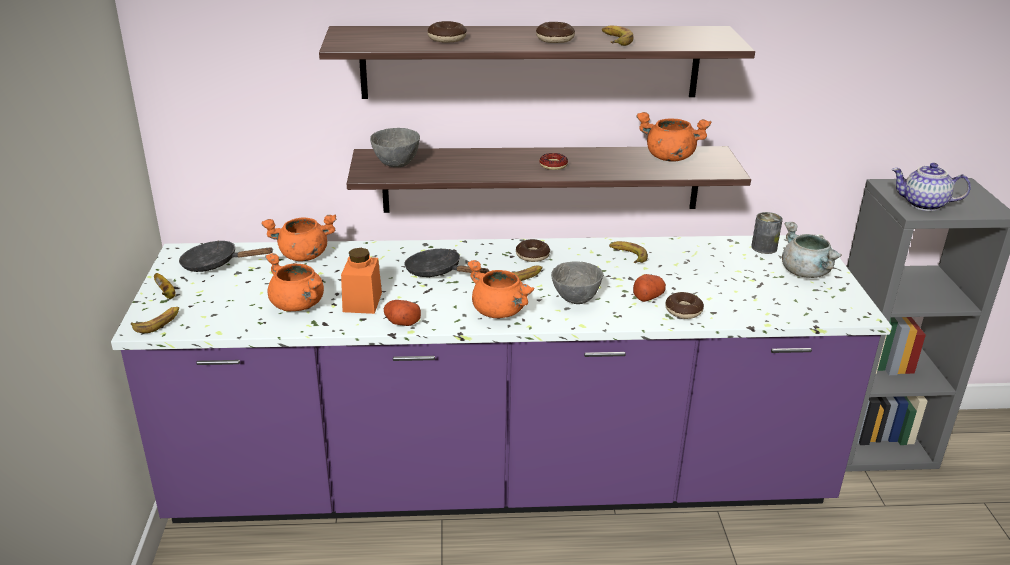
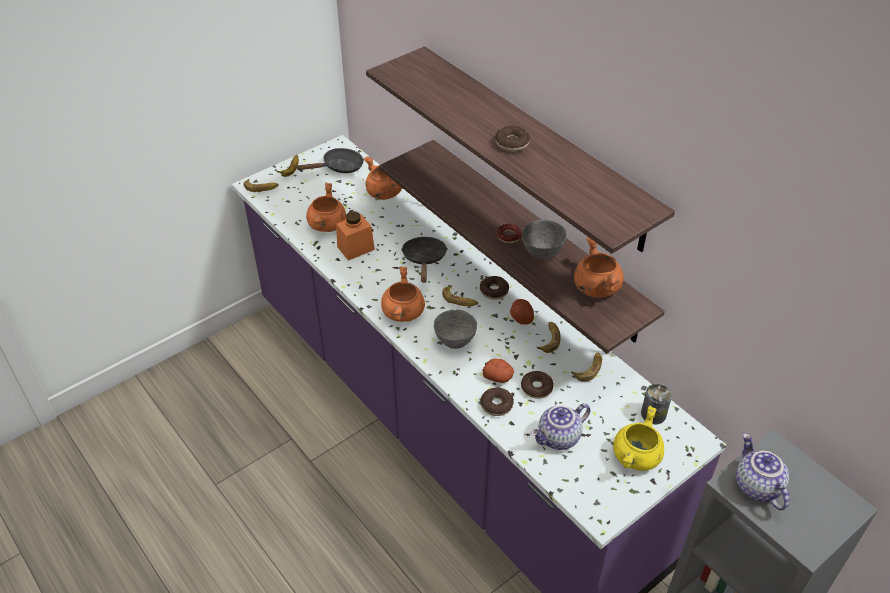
camera: 55 degrees right, 15 degrees up
black frying pan [179,240,274,272] -> black frying pan turned 90 degrees clockwise [297,148,364,173]
grey bowl [370,128,420,167] -> grey bowl moved to [522,220,567,259]
potato [384,300,421,326] -> potato moved to [510,299,534,324]
donut [428,21,467,43] -> donut moved to [521,371,554,399]
banana [602,26,633,46] -> banana moved to [571,352,602,381]
grey cooking pot [782,222,842,278] -> yellow cooking pot [613,406,664,471]
none -> teapot [531,403,590,450]

